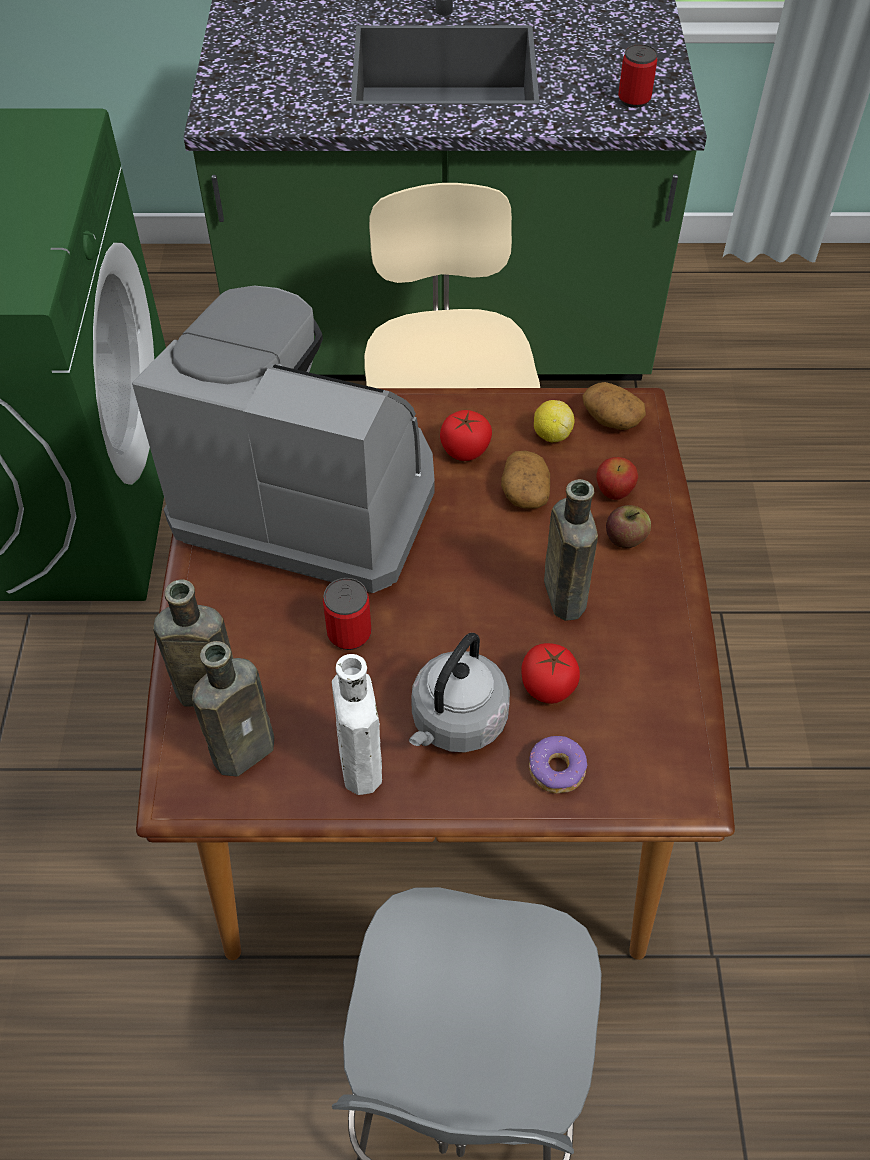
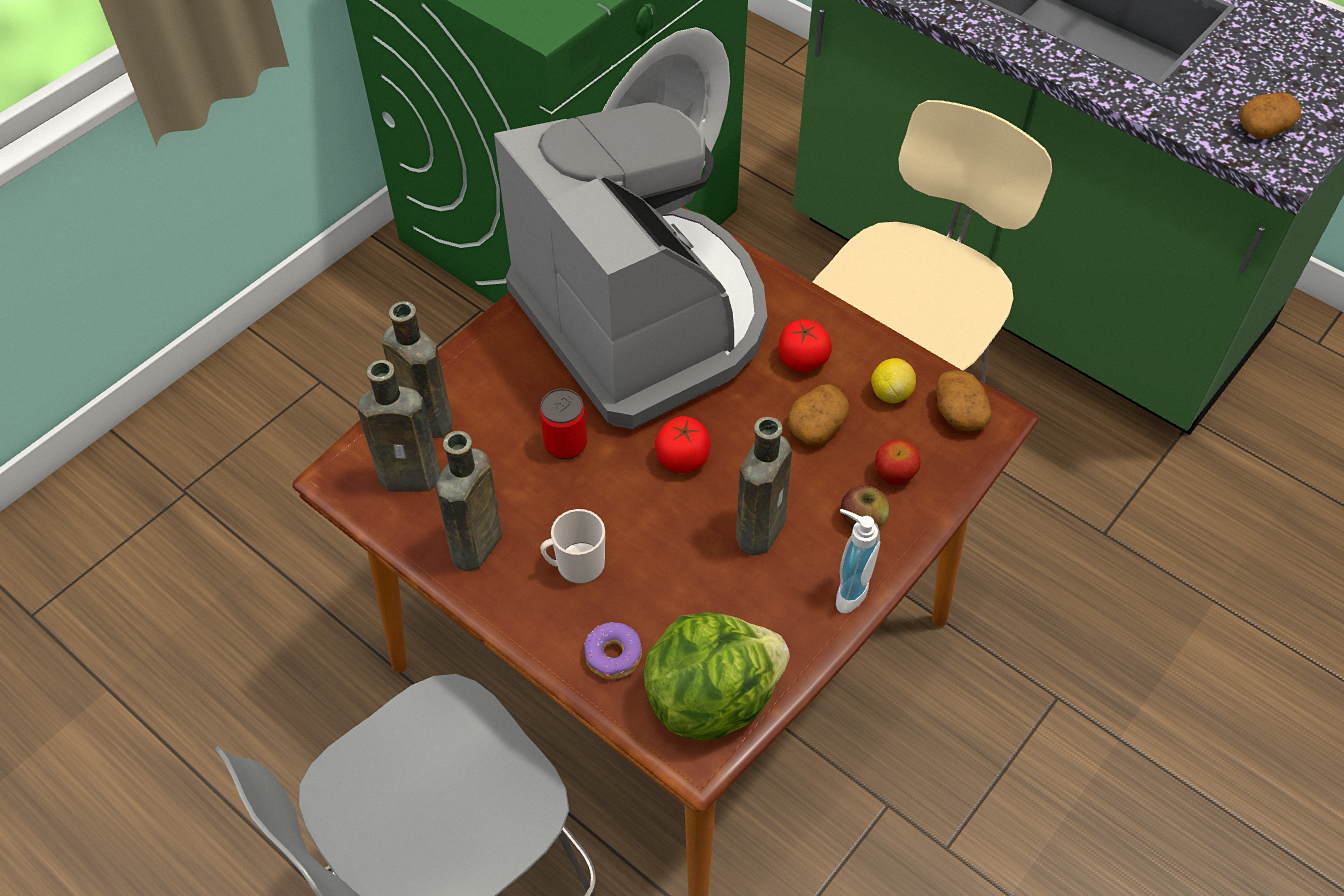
camera: 40 degrees right, 0 degrees up
white bottle [332,654,382,795] -> brown bottle [435,431,502,571]
grey kettle [409,633,510,752] -> mug [540,509,605,584]
tomato [521,643,580,704] -> tomato moved to [655,416,711,473]
can [618,44,657,108] -> potato [1239,92,1301,139]
none -> lettuce [643,612,790,741]
none -> soap dispenser [836,509,880,614]

